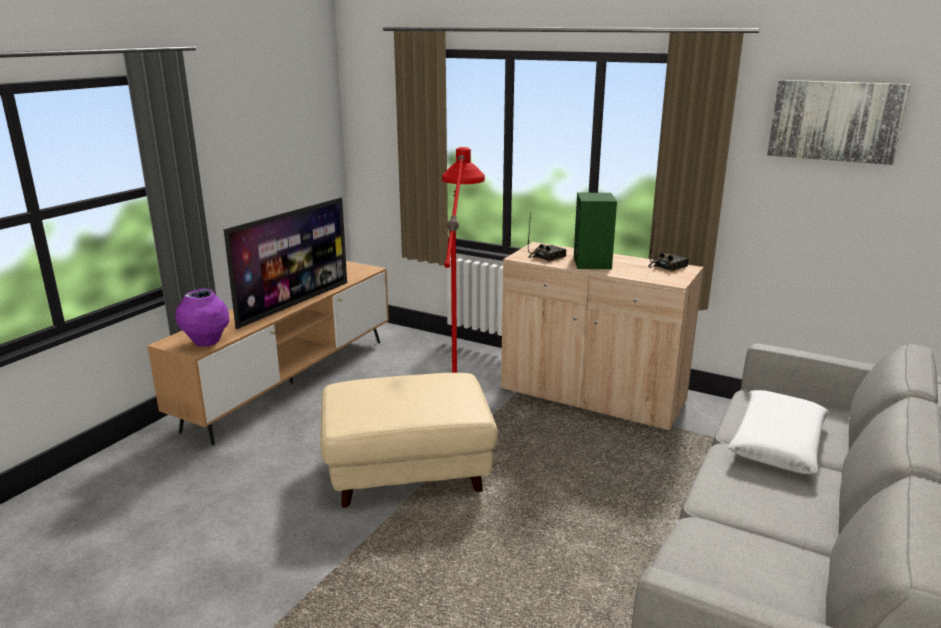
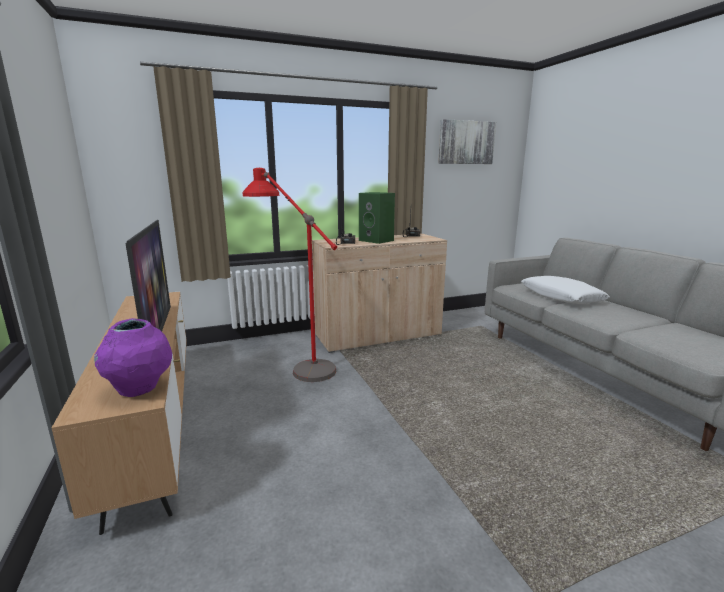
camera: 50 degrees left, 5 degrees down
beige ottoman [320,373,498,508] -> none

